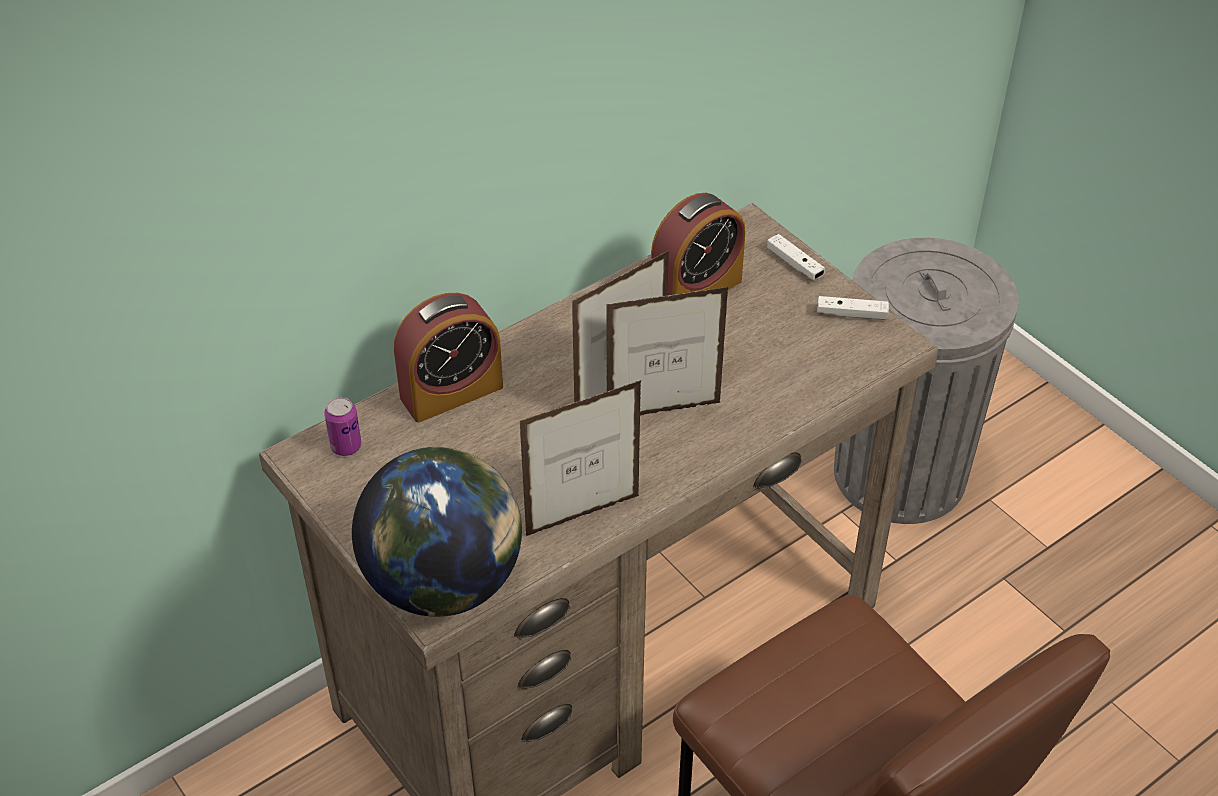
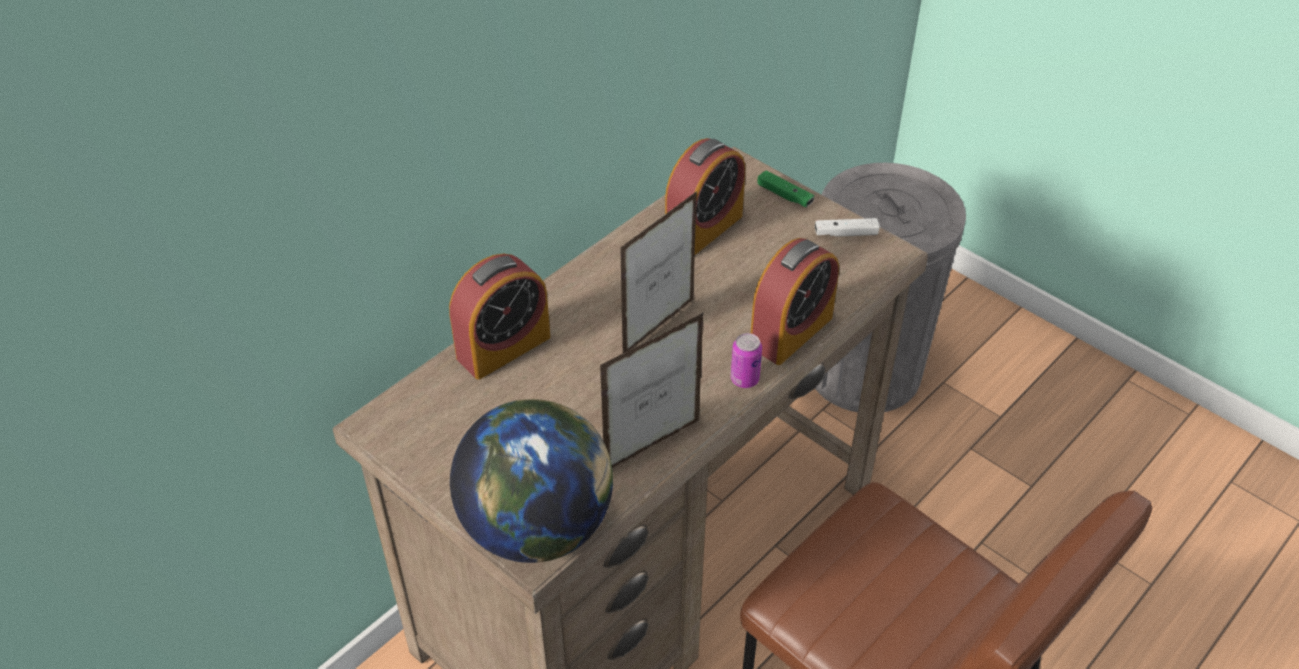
camera: 10 degrees left, 0 degrees up
can [324,397,361,456] -> can moved to [731,333,762,388]
picture frame [607,286,729,415] -> none
white game controller [767,234,825,280] -> green game controller [758,170,814,207]
none -> alarm clock [751,238,839,365]

